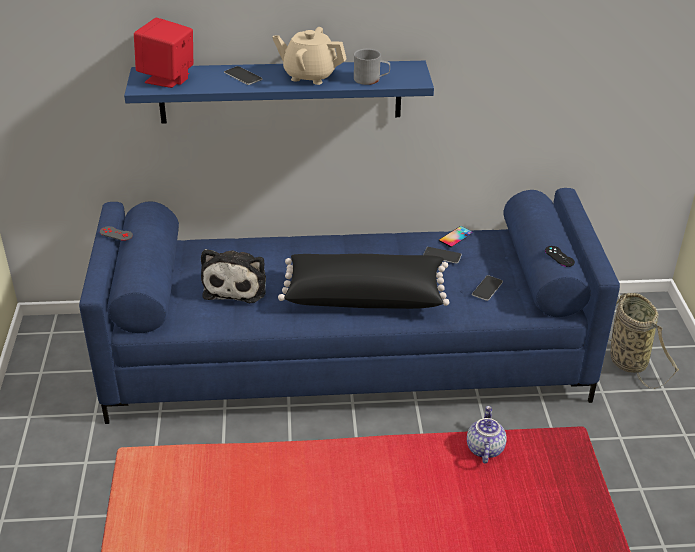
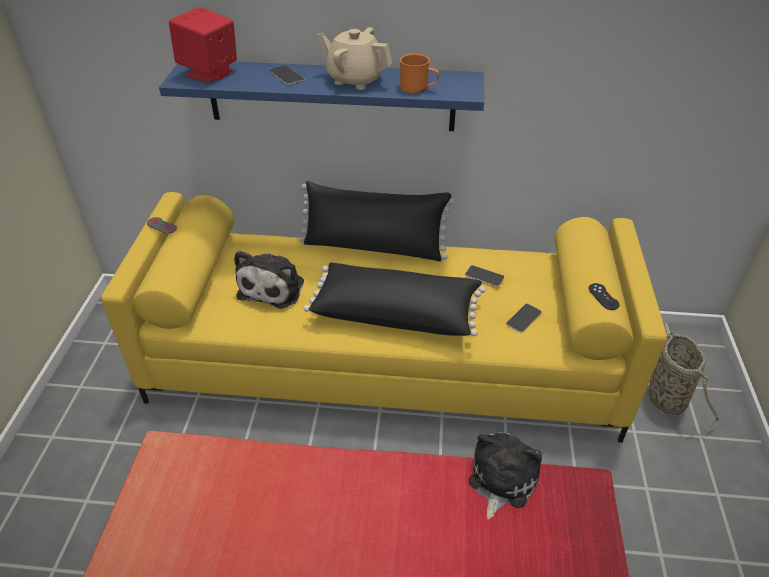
camera: 10 degrees right, 5 degrees up
blue sofa [79,188,620,424] -> yellow sofa [101,192,667,443]
grey mug [354,49,390,85] -> orange mug [400,54,439,94]
phone [439,226,473,247] -> none
teapot [467,406,507,464] -> plush toy [469,433,542,520]
none -> black pillow [299,181,455,261]

